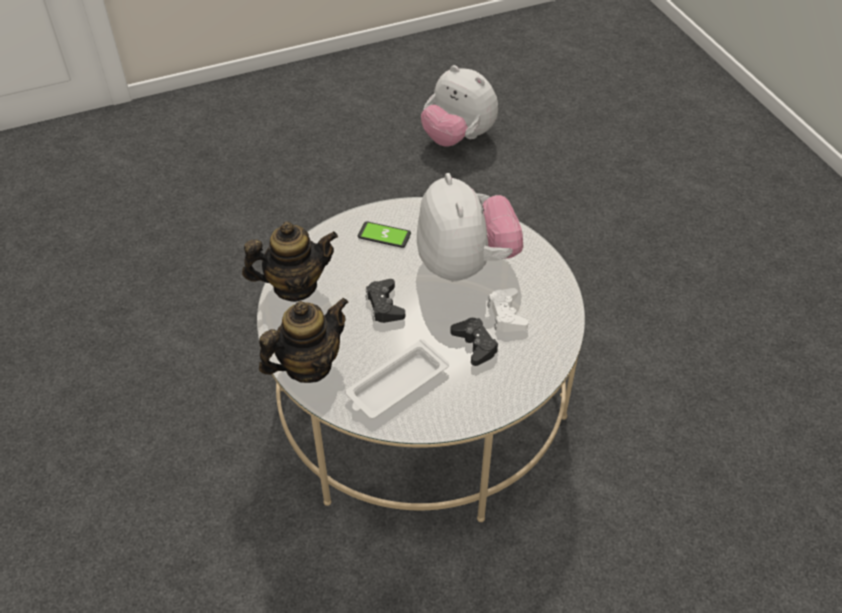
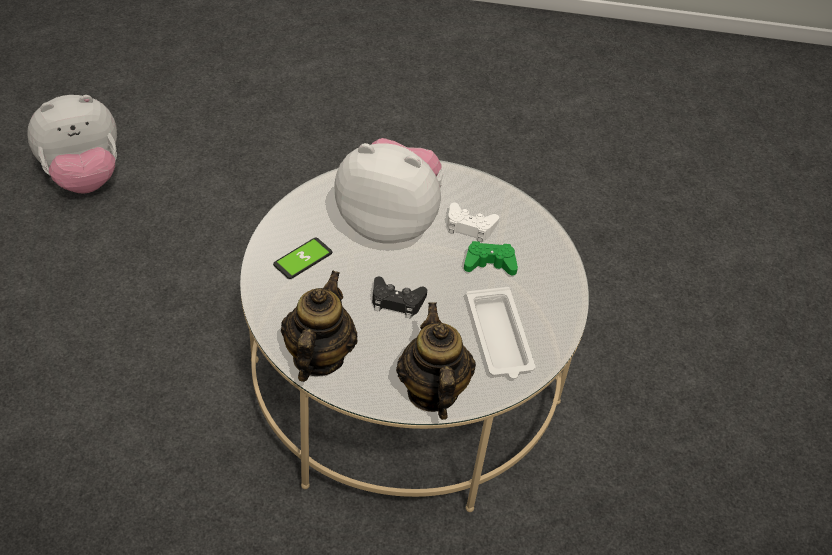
camera: 65 degrees left, 0 degrees up
black game controller [450,318,498,366] -> green game controller [464,241,518,275]

